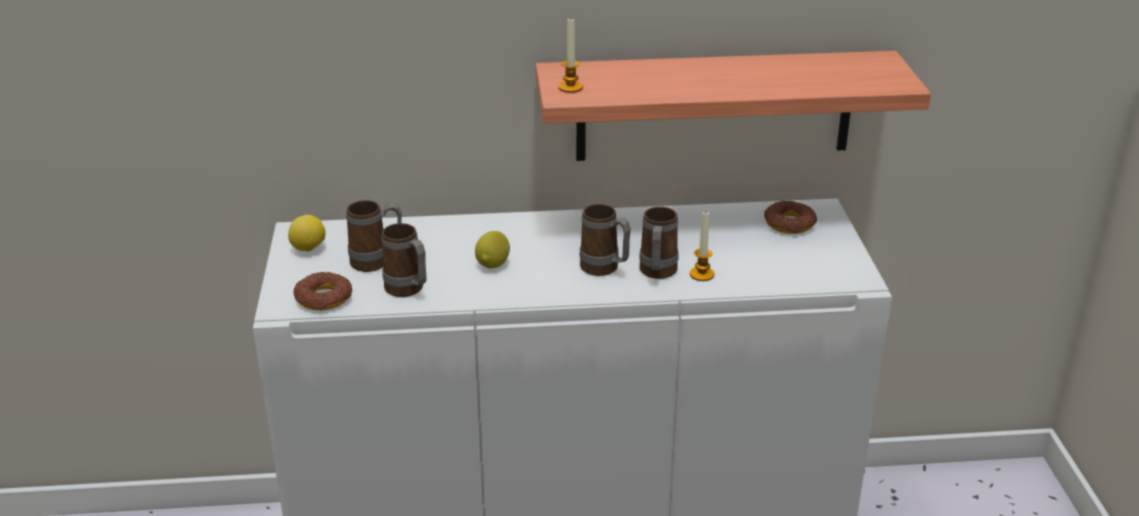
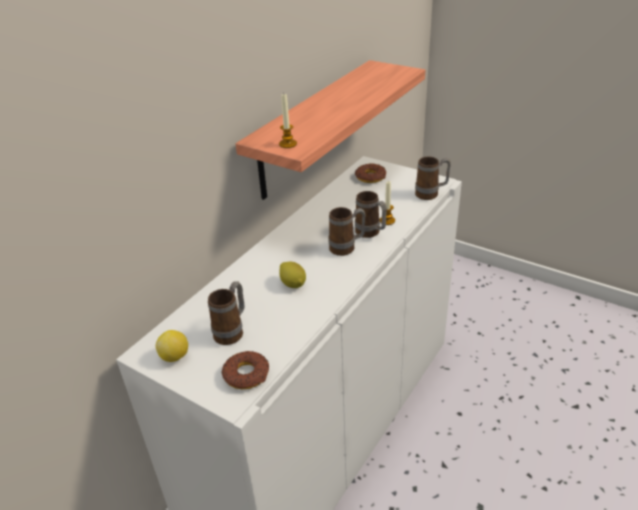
camera: 50 degrees left, 5 degrees up
mug [381,223,426,297] -> mug moved to [415,157,451,200]

